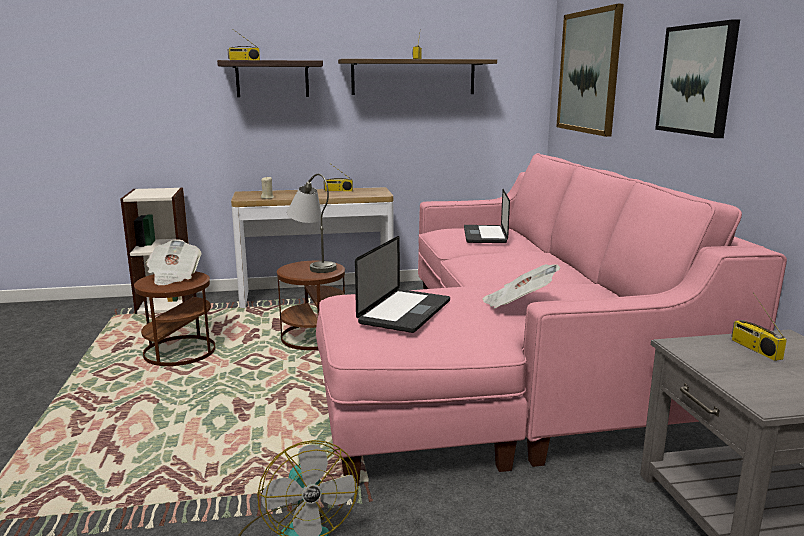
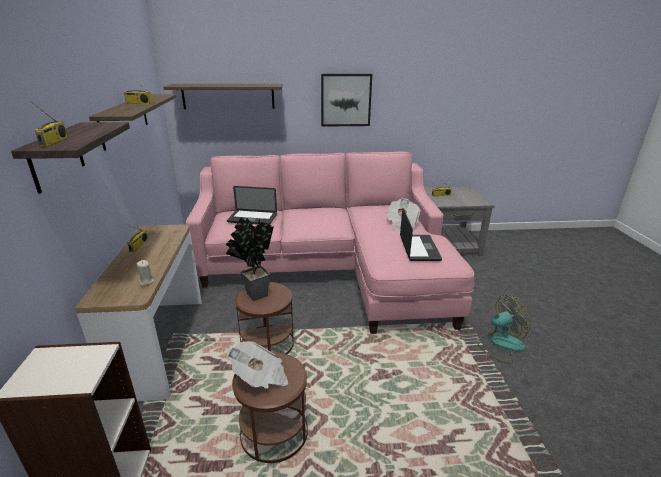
camera: 85 degrees left, 10 degrees up
grey table lamp [287,174,336,273] -> potted plant [225,218,274,301]
laptop [355,236,450,333] -> laptop turned 60 degrees clockwise [400,208,442,261]
picture [556,4,624,137] -> shelf [163,84,282,109]

